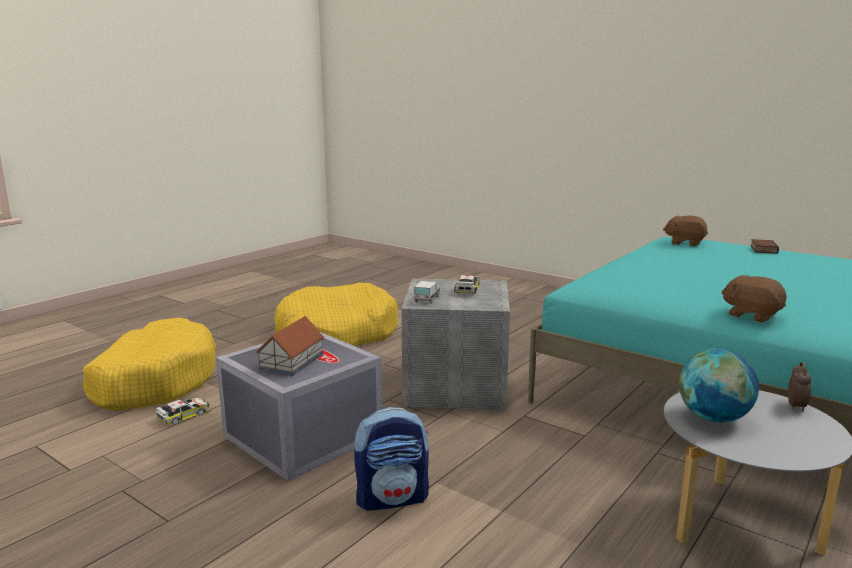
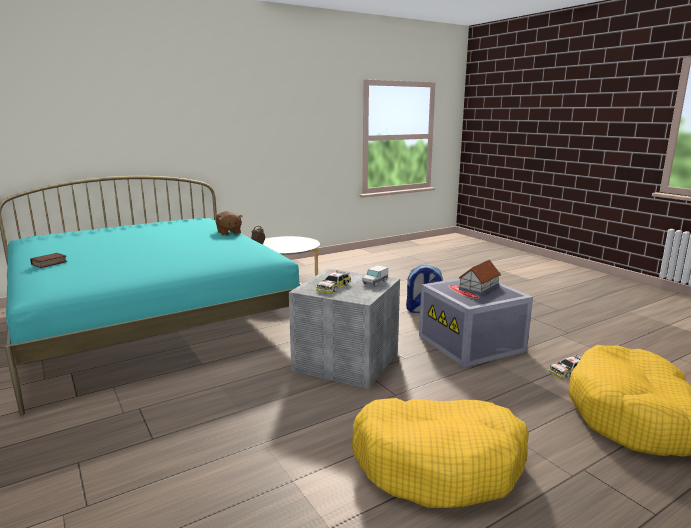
camera: 160 degrees left, 0 degrees up
brown plush toy [663,216,708,246] -> none
globe [679,348,759,423] -> none

